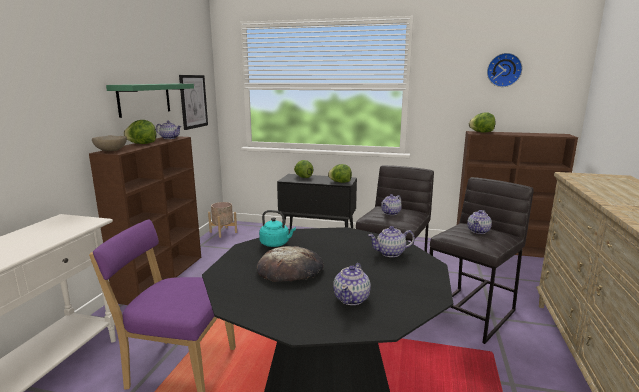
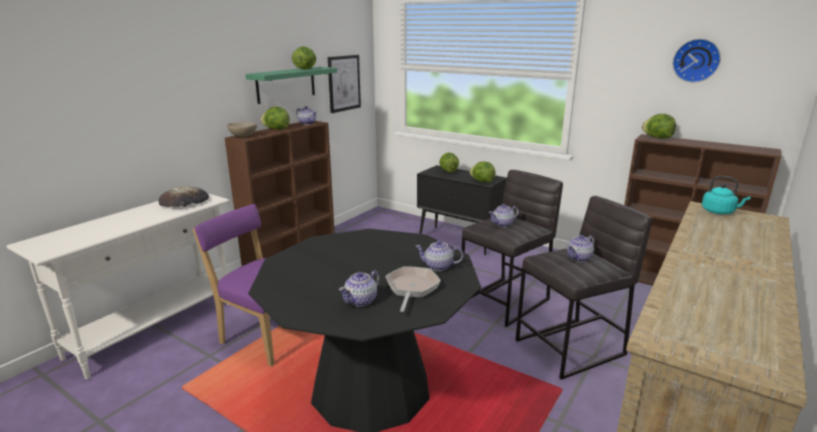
camera: 20 degrees right, 5 degrees up
beige planter [208,202,237,238] -> none
bread [257,246,324,282] -> bread moved to [159,186,209,207]
turquoise kettle [259,210,296,247] -> turquoise kettle moved to [702,176,751,214]
none -> lettuce [292,46,316,69]
none -> frying pan [385,266,441,312]

